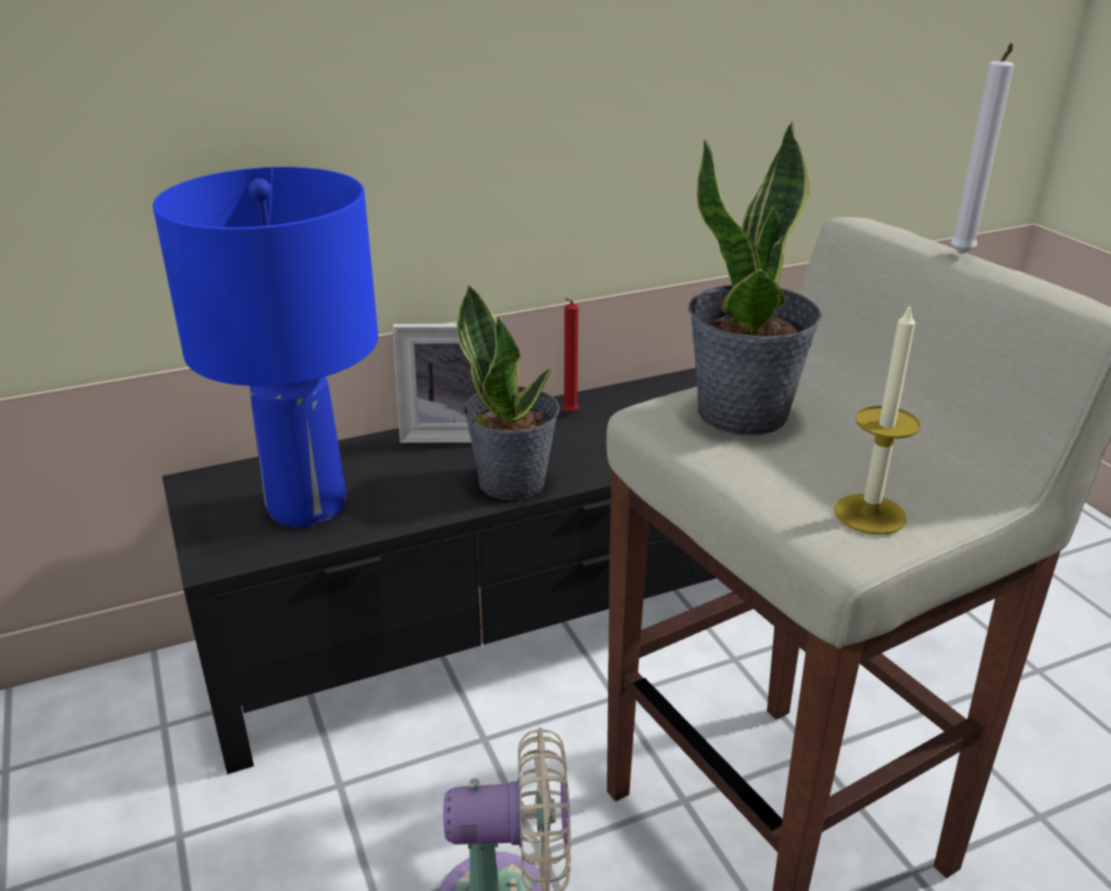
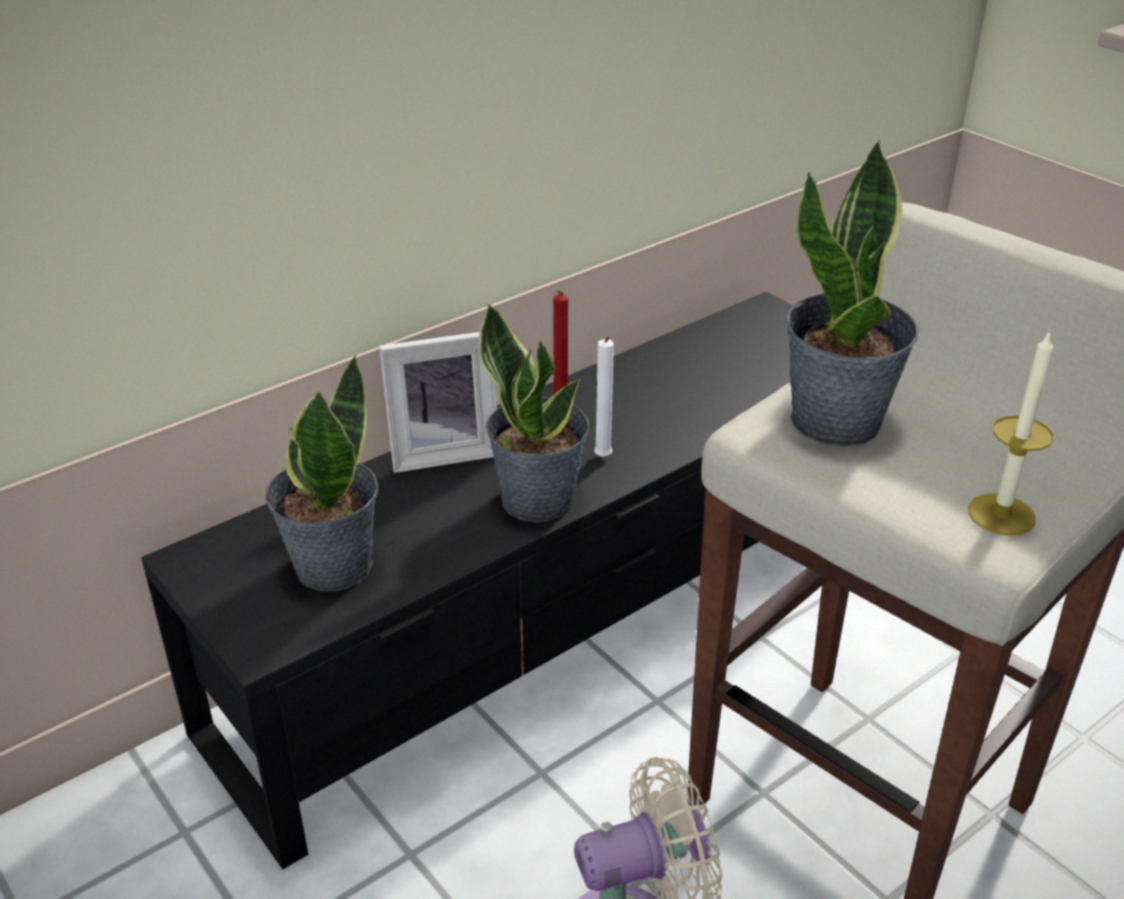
camera: 15 degrees left, 5 degrees up
blue table lamp [153,167,378,528] -> potted plant [265,354,378,592]
white candle [950,43,1014,254] -> white candle moved to [594,336,614,457]

